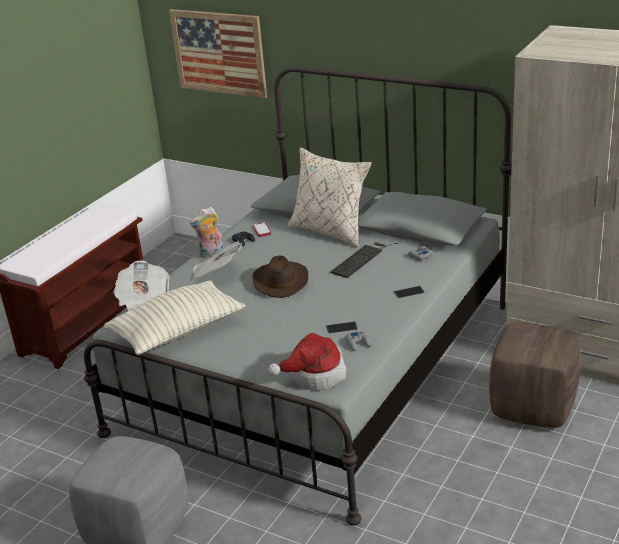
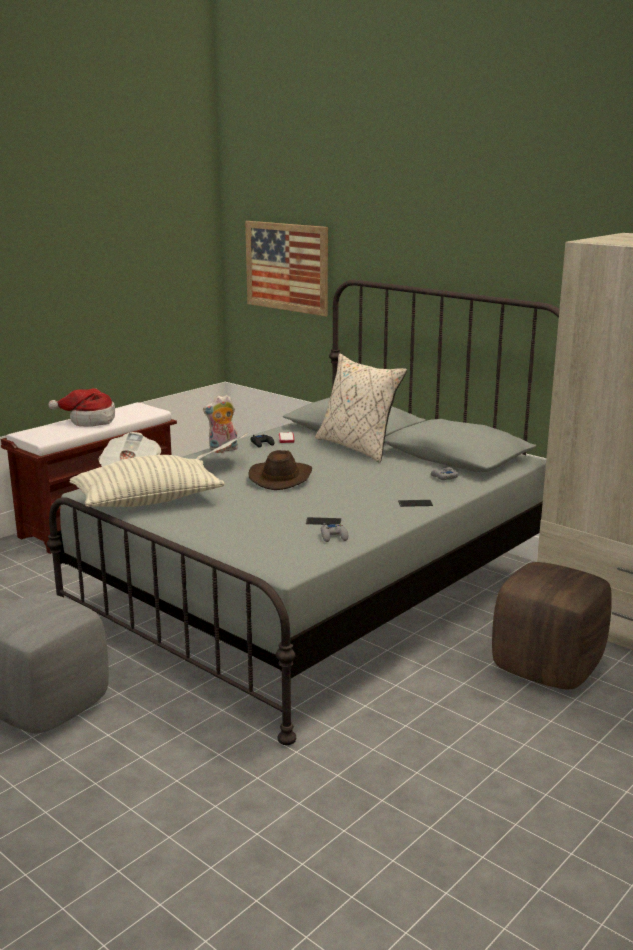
camera: 10 degrees right, 10 degrees down
hat [268,333,347,390] -> hat moved to [48,388,115,427]
keyboard [330,242,398,278] -> none

